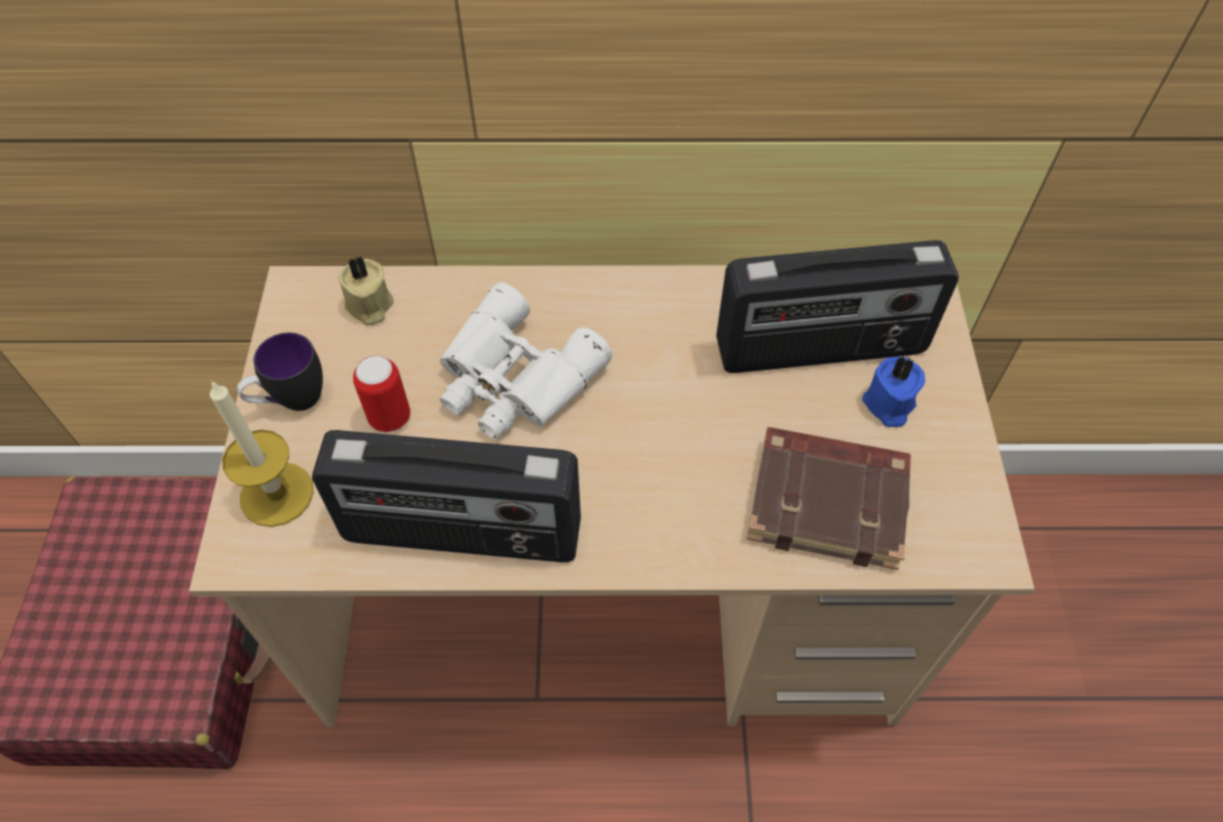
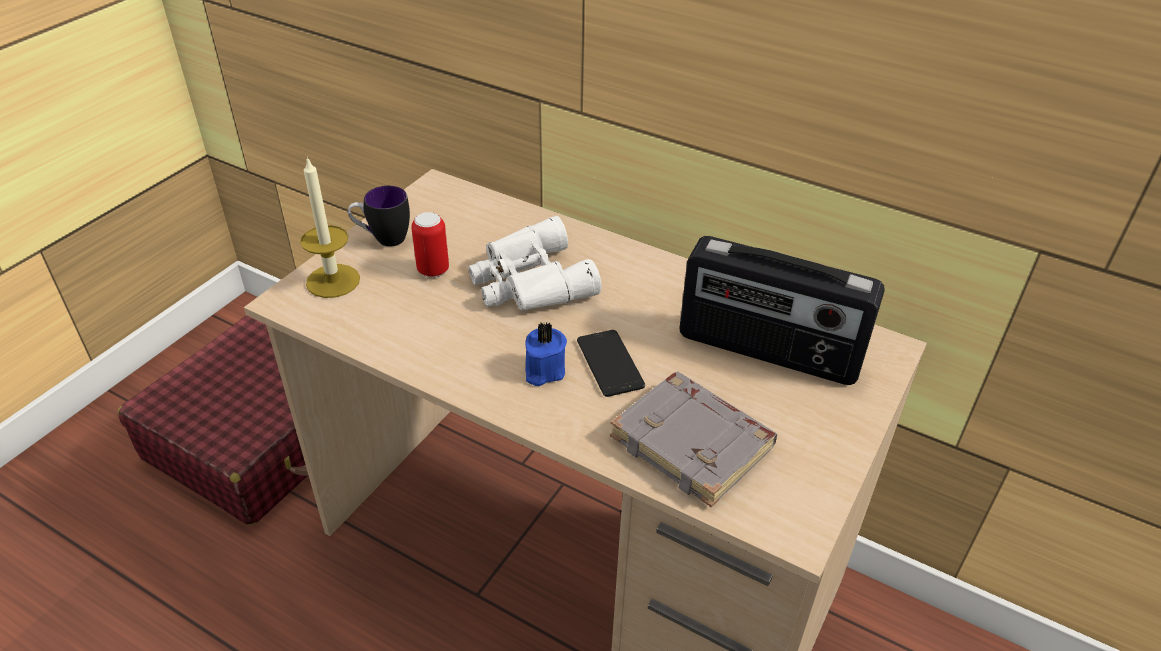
camera: 30 degrees right, 15 degrees down
radio [312,430,581,562] -> none
beige candle [338,256,394,326] -> none
brown book [747,427,911,570] -> grey book [610,372,777,507]
blue candle [862,355,925,427] -> blue candle moved to [525,322,567,386]
none -> phone [577,330,645,397]

